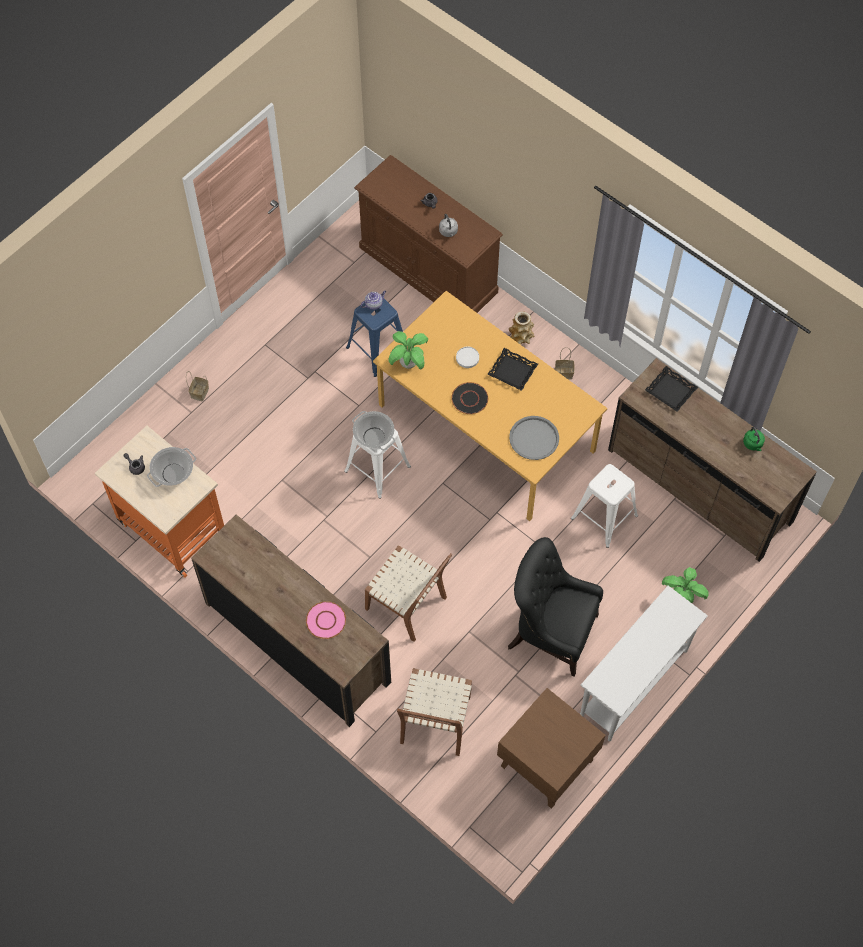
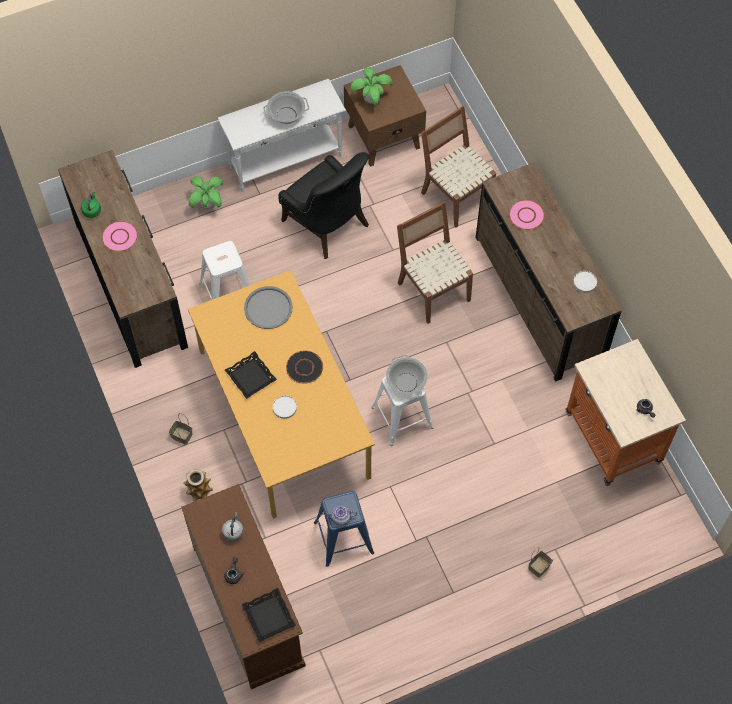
camera: 155 degrees left, 0 degrees up
cooking pot [147,447,196,487] -> cooking pot moved to [263,91,309,124]
potted plant [388,331,428,370] -> potted plant moved to [350,67,393,105]
chair [397,668,472,756] -> chair turned 75 degrees counterclockwise [421,106,496,228]
black tray [645,366,698,412] -> black tray moved to [242,588,296,642]
none -> pink plate [102,221,138,252]
none -> white plate [573,271,597,293]

